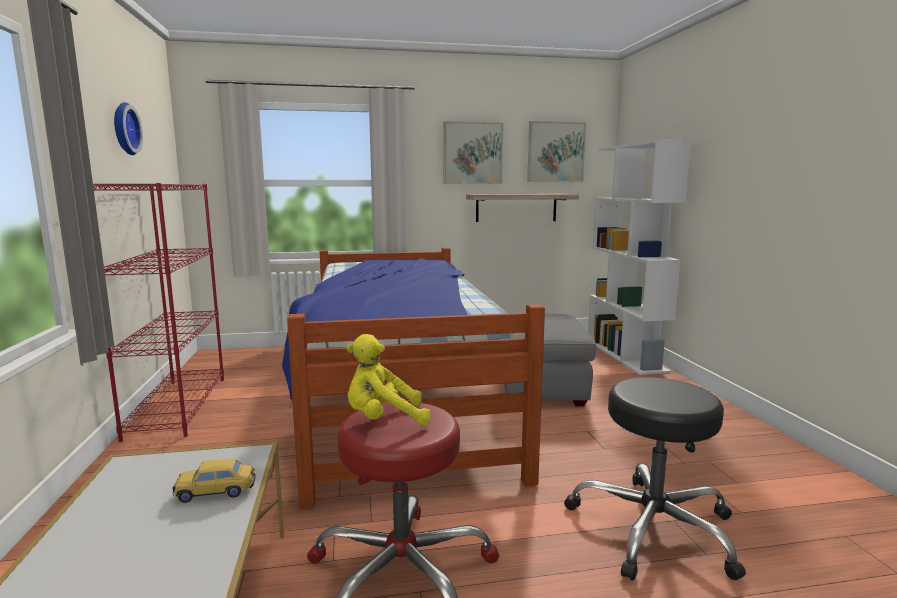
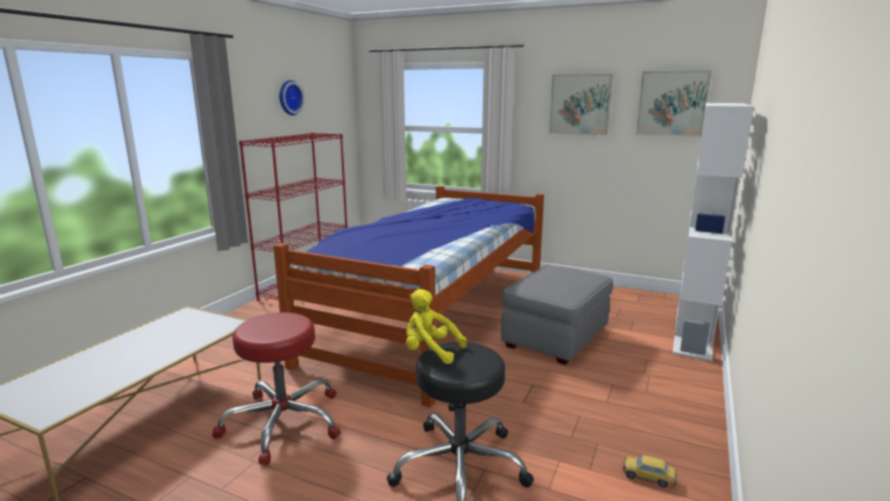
camera: 35 degrees right, 5 degrees up
toy car [173,459,256,503] -> toy car moved to [623,455,677,488]
yellow plush toy [346,334,431,426] -> yellow plush toy moved to [406,289,467,364]
shelf [466,194,579,222] -> none

